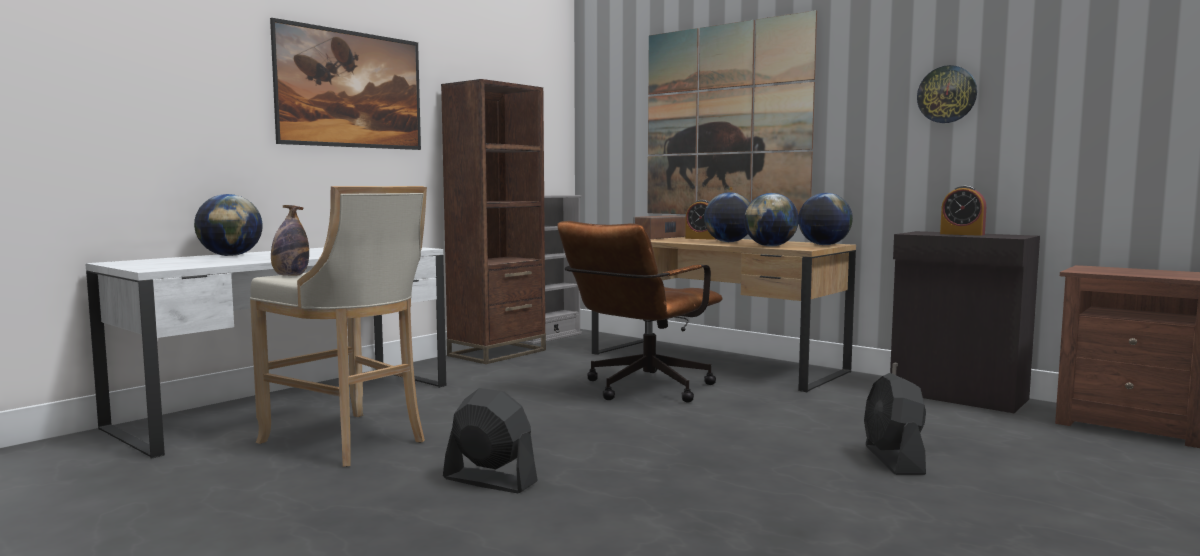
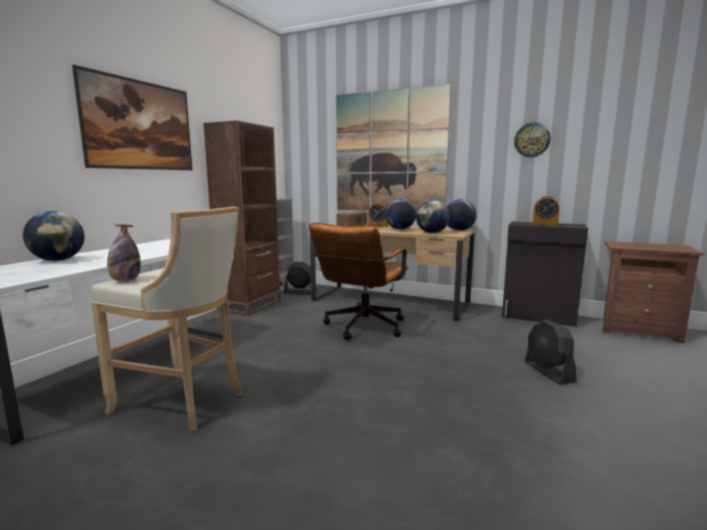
camera: 15 degrees left, 5 degrees up
black fan [443,388,538,493] -> black fan moved to [284,262,317,295]

